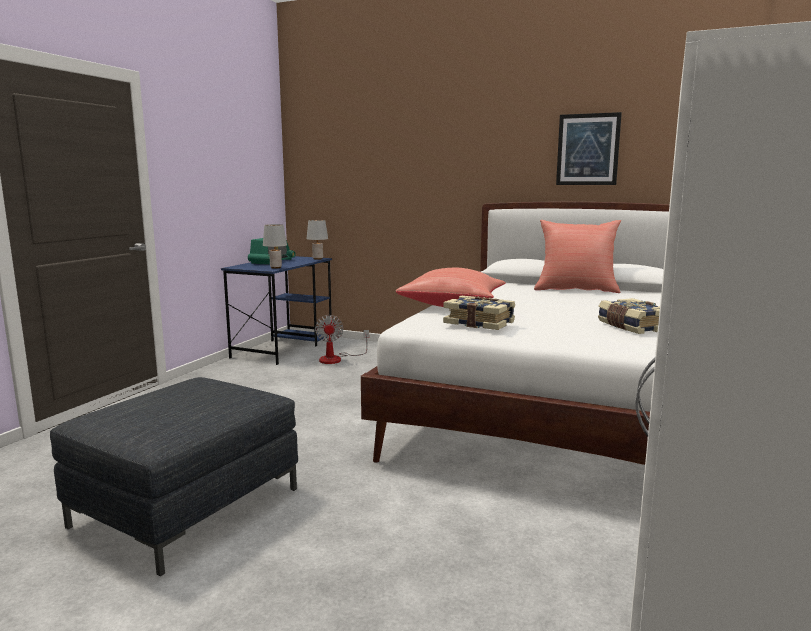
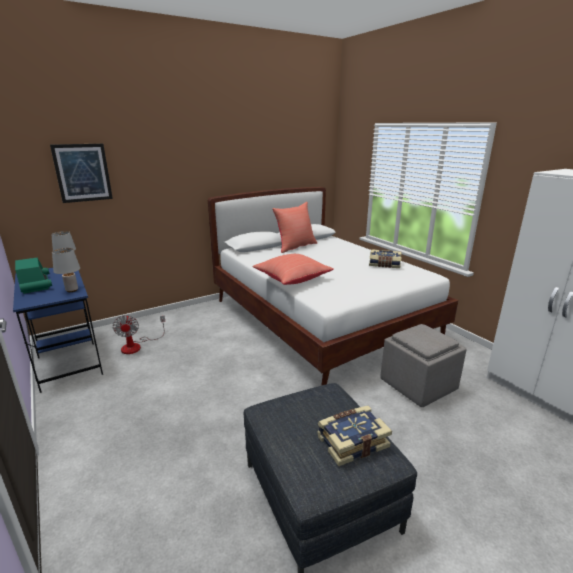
camera: 55 degrees left, 10 degrees up
fan [315,315,369,364] -> fan turned 45 degrees clockwise [113,315,165,354]
book [443,296,515,330] -> book moved to [317,406,392,466]
picture [556,112,622,185] -> picture moved to [50,143,113,203]
none -> grey ottoman [380,324,467,407]

